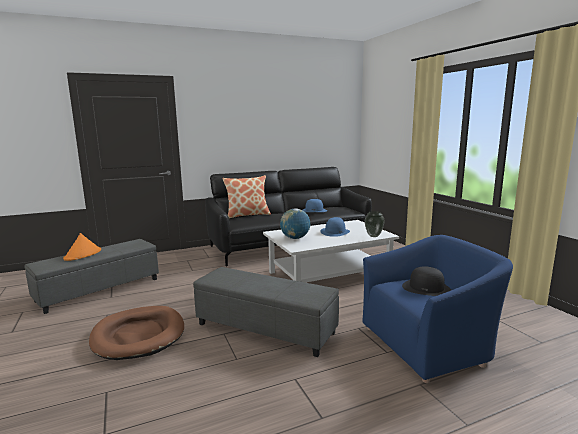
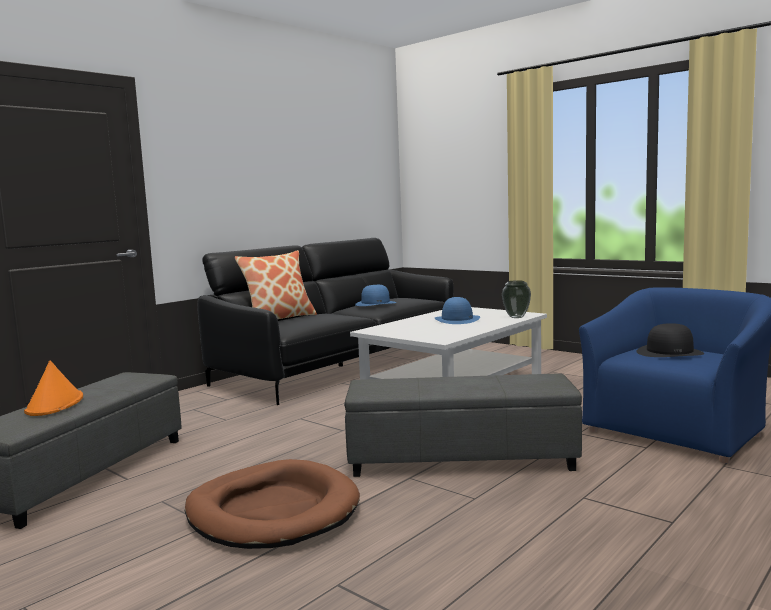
camera: 25 degrees left, 5 degrees down
globe [280,208,310,239] -> none

